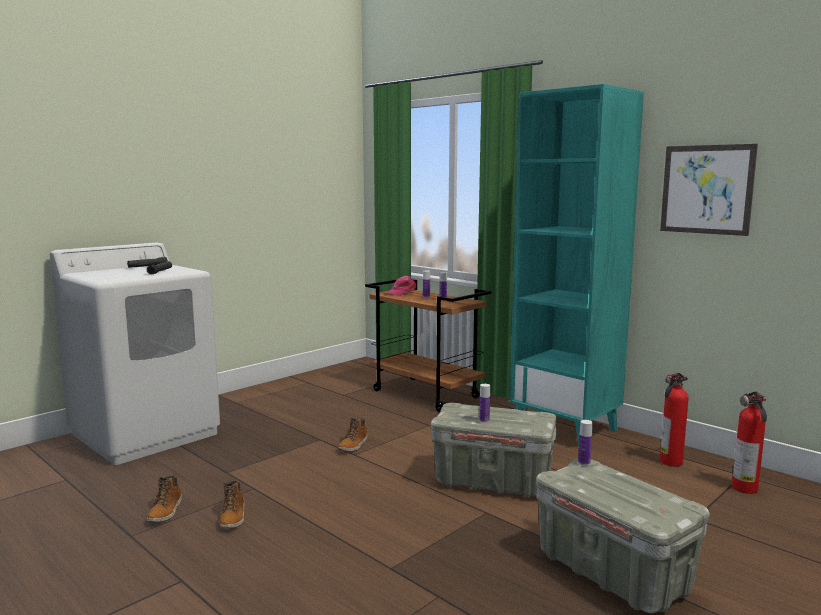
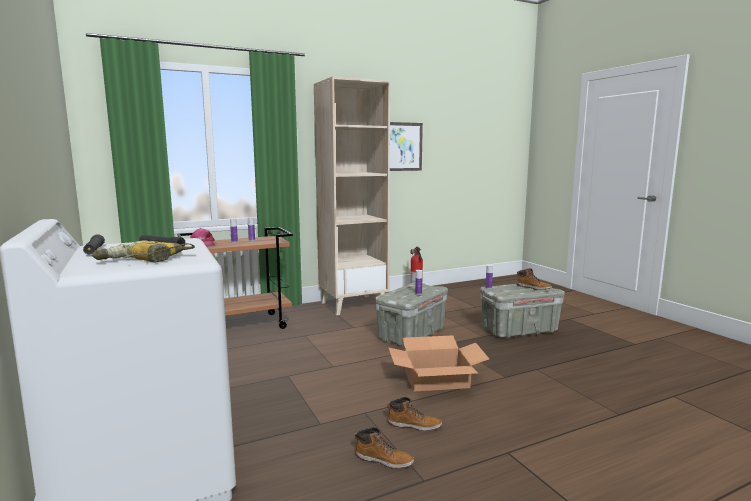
camera: 70 degrees left, 0 degrees up
boot [338,417,368,451] -> boot moved to [517,268,552,290]
turquoise bookcase [510,84,644,447] -> beige bookcase [314,76,390,315]
fire extinguisher [732,391,767,494] -> none
none -> power drill [92,240,195,263]
none -> cardboard box [388,335,489,391]

